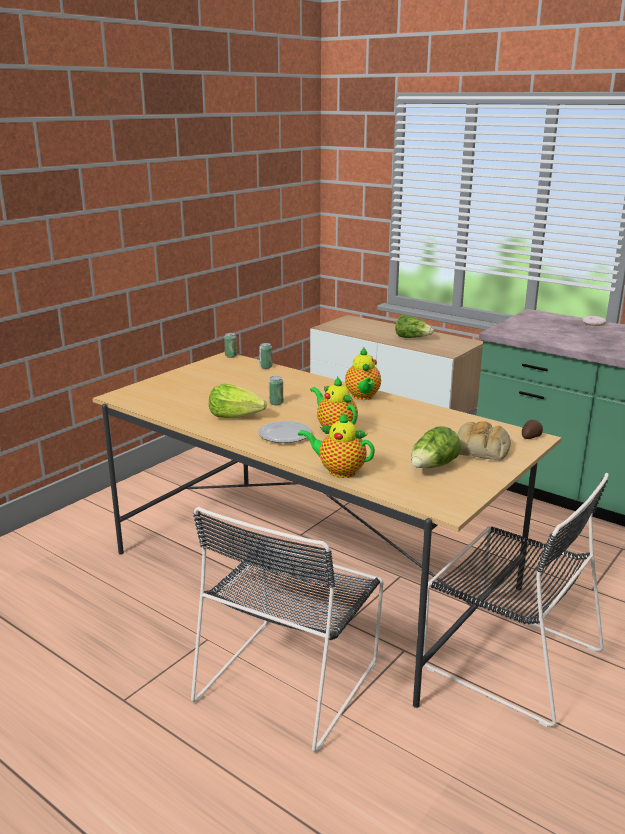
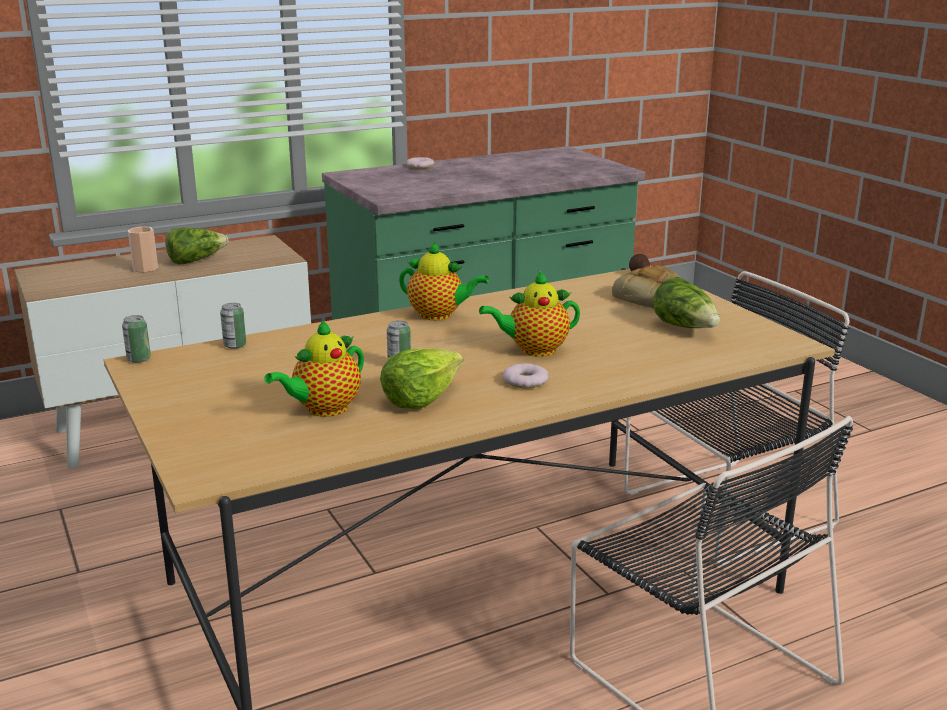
camera: 65 degrees left, 0 degrees up
plate [258,421,311,443] -> donut [503,363,548,389]
teapot [298,412,375,478] -> teapot moved to [264,320,364,417]
none -> cup [128,226,158,273]

